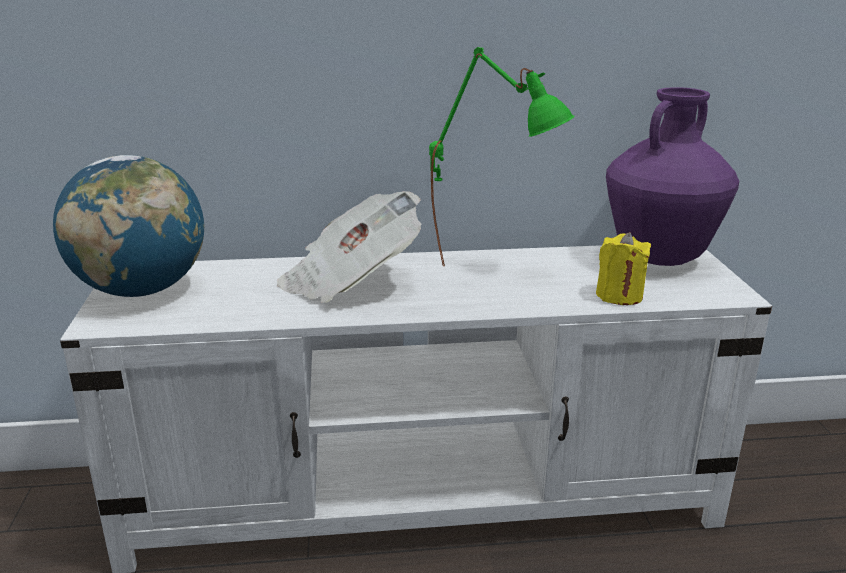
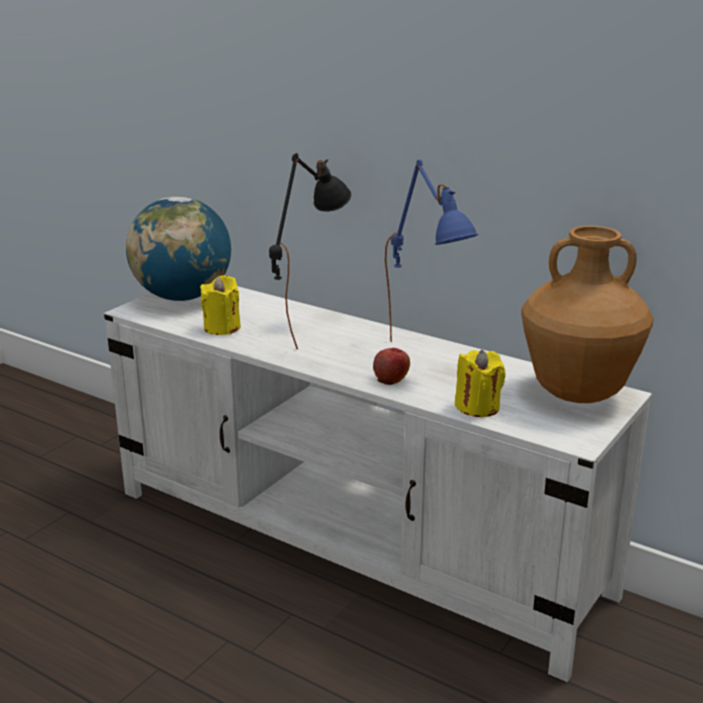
camera: 40 degrees right, 0 degrees up
newspaper [277,191,422,303] -> black table lamp [269,153,351,349]
green table lamp [429,47,575,266] -> blue table lamp [385,159,478,342]
purple vase [606,87,739,266] -> brown vase [521,226,654,403]
none -> yellow candle [200,275,241,335]
none -> apple [373,348,410,385]

